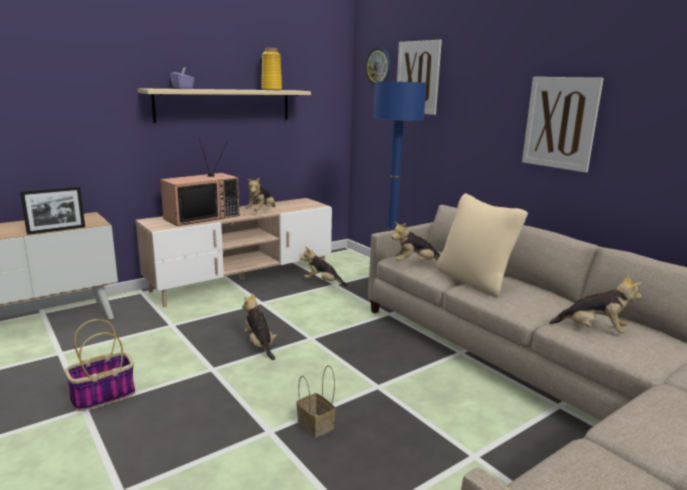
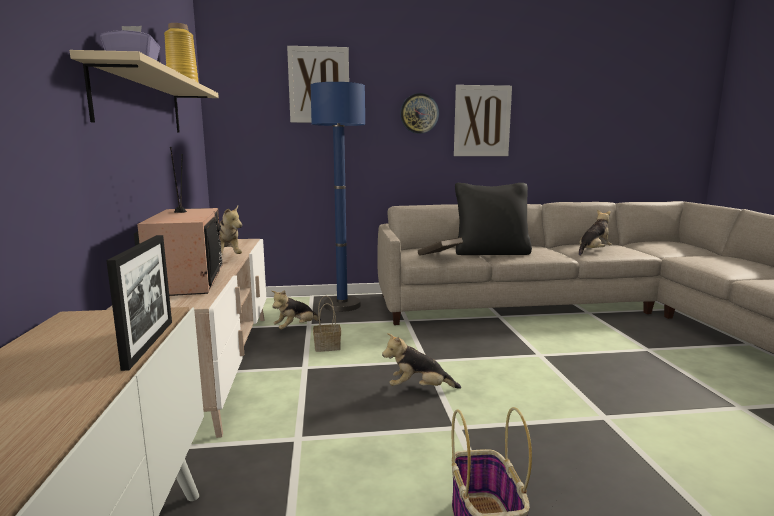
camera: 60 degrees left, 5 degrees down
basket [296,365,336,438] -> basket moved to [313,296,341,352]
wall clock [366,48,391,85] -> wall clock moved to [400,93,439,134]
plush toy [392,222,440,261] -> brown book [418,237,464,256]
beige pillow [436,193,528,297] -> black pillow [455,183,532,255]

